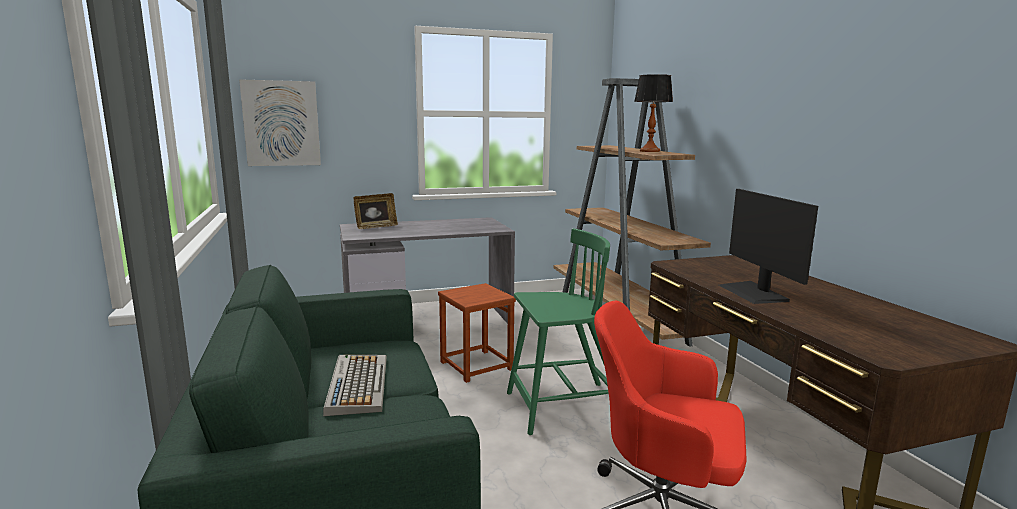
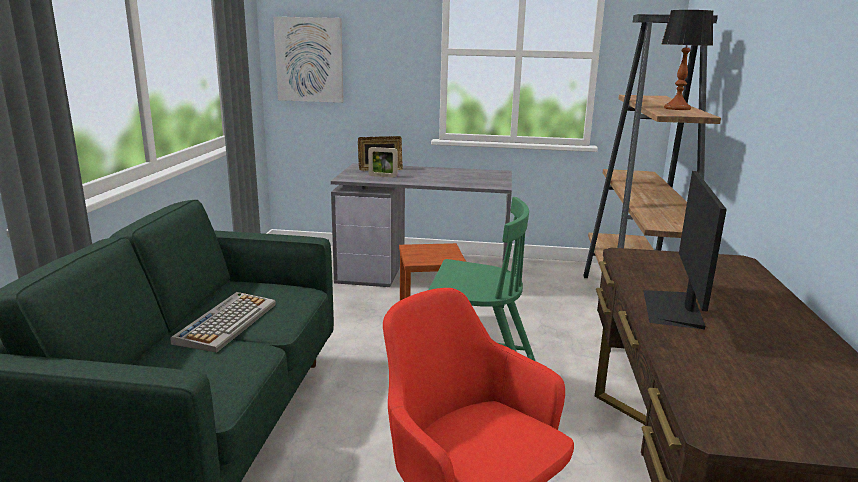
camera: 25 degrees right, 5 degrees up
none -> picture frame [368,147,398,178]

